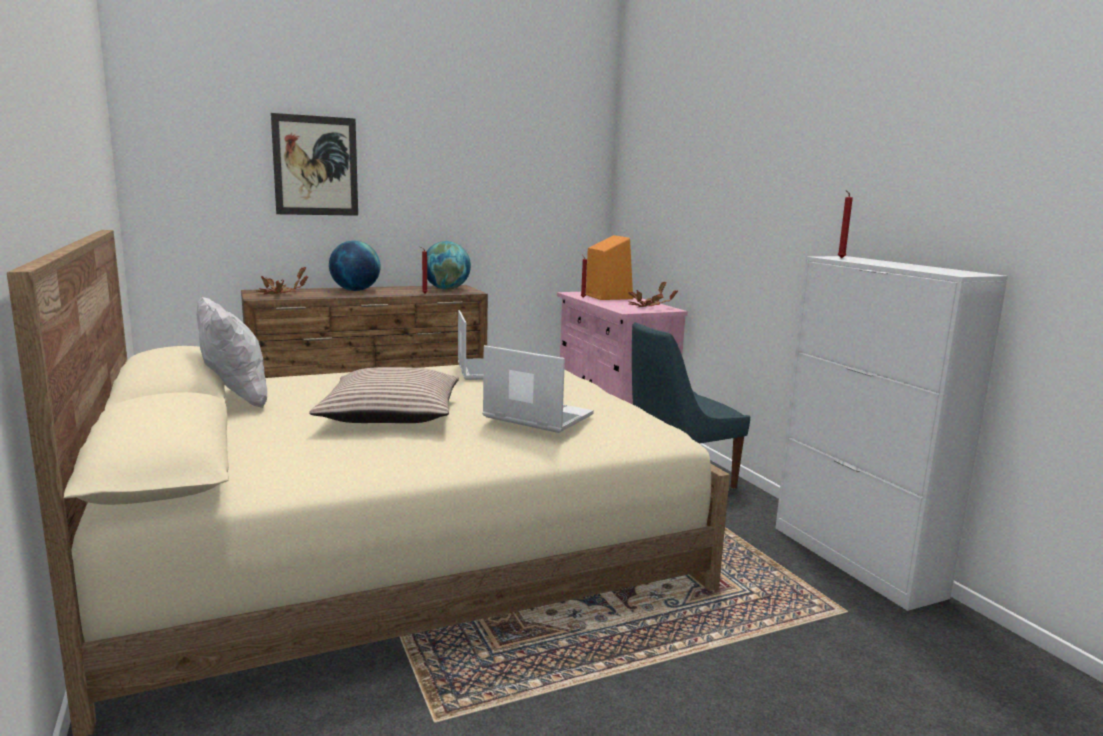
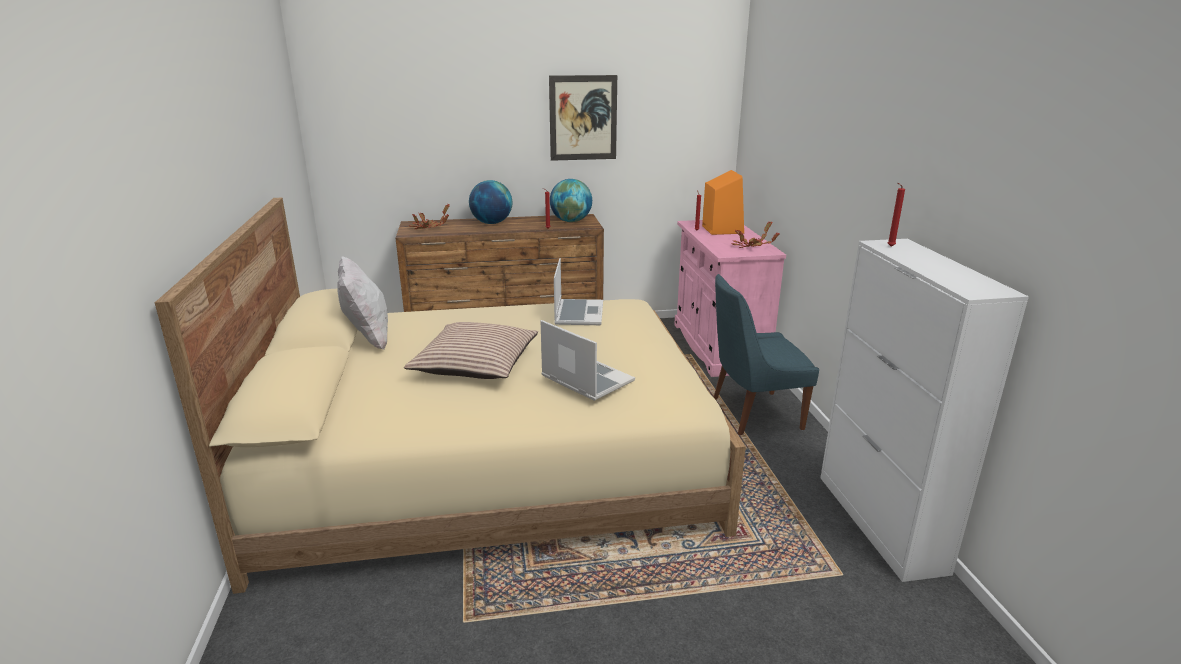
camera: 15 degrees right, 10 degrees up
picture [271,113,358,216] -> picture moved to [549,75,617,161]

